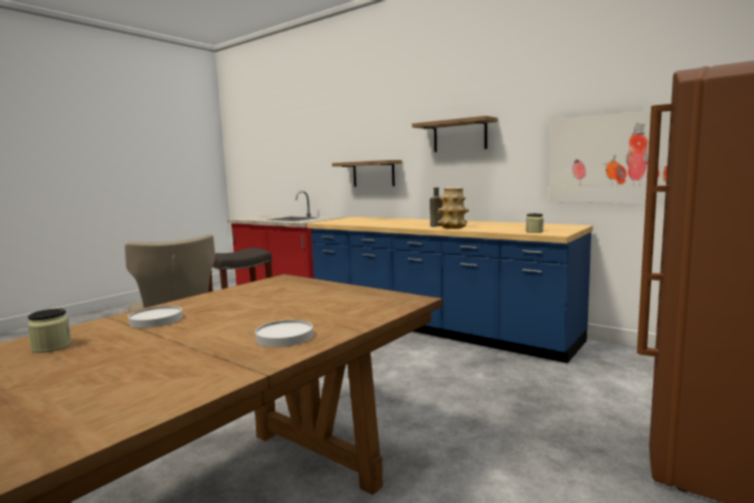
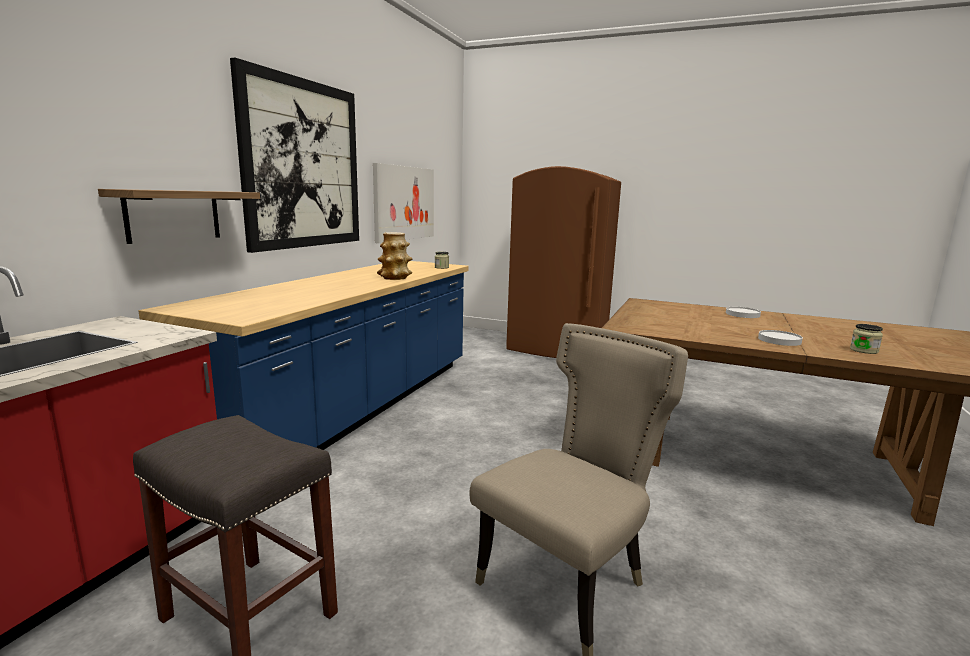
camera: 105 degrees left, 5 degrees up
shelf [412,116,498,152] -> picture [230,58,359,253]
brown bottle [430,187,443,227] -> none

